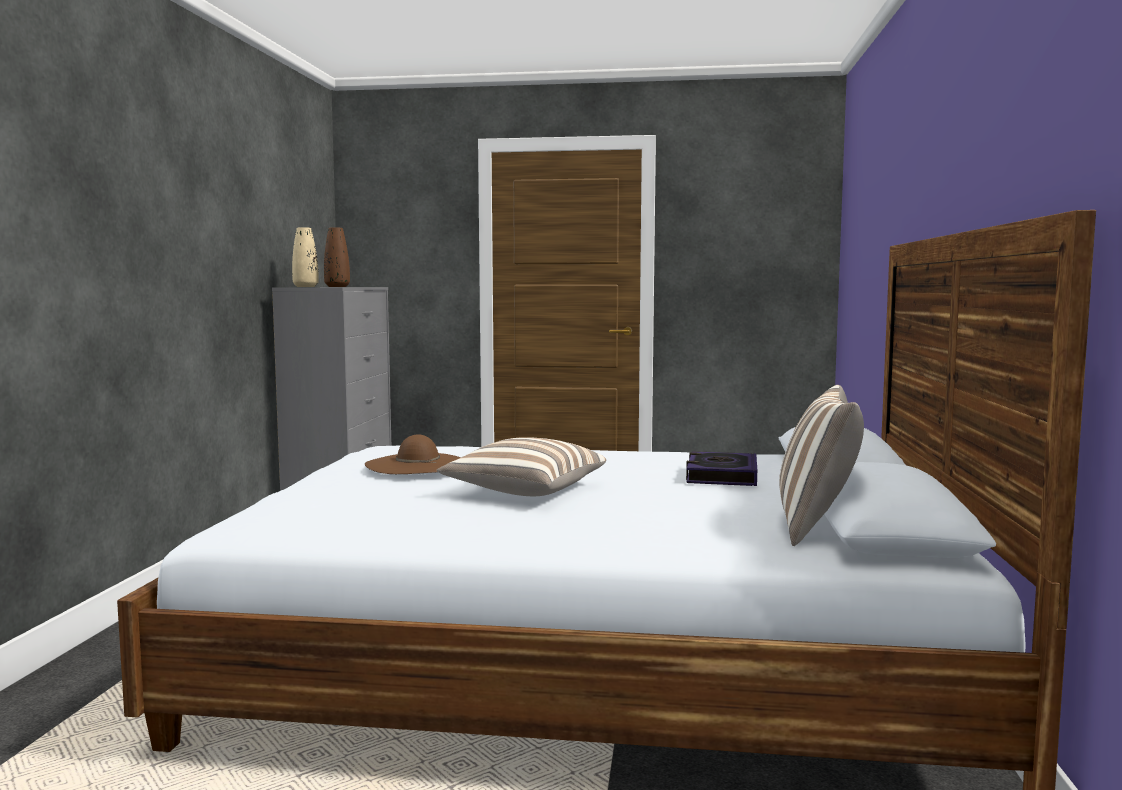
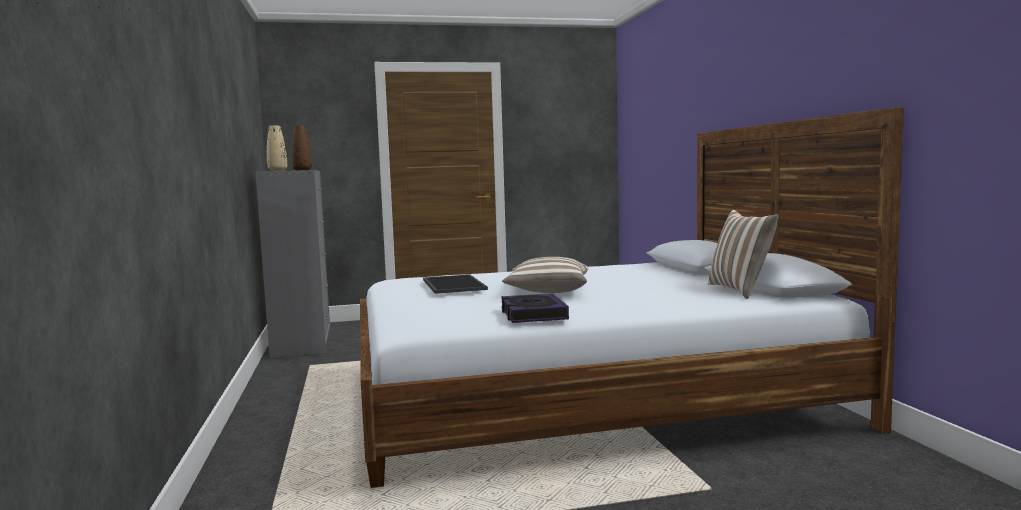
camera: 20 degrees left, 0 degrees up
brown hat [365,434,461,474] -> tray [423,274,488,294]
book [686,451,757,486] -> book moved to [501,293,569,323]

